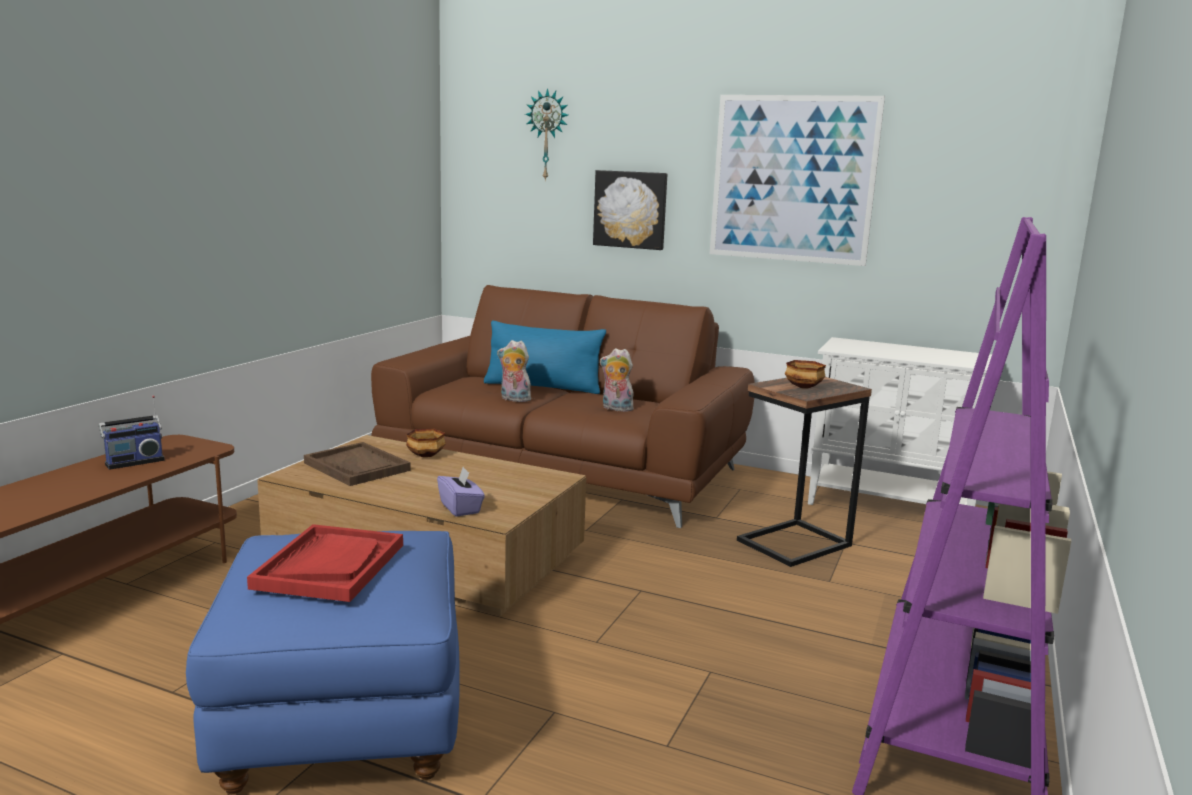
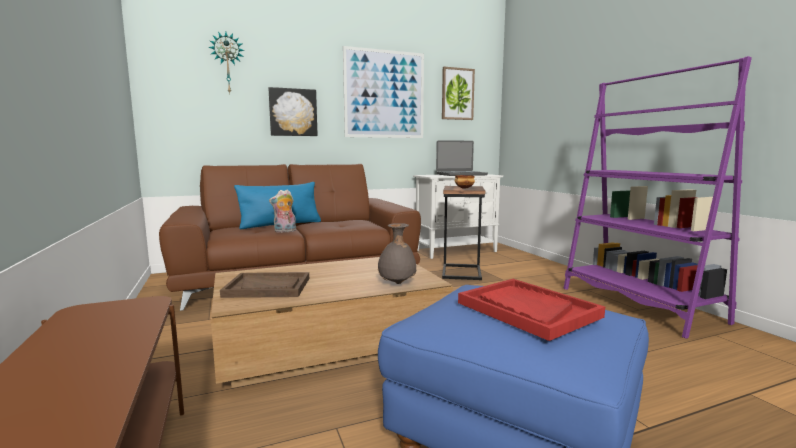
camera: 45 degrees left, 5 degrees down
radio [99,395,165,470] -> none
bowl [406,429,446,458] -> none
purple tissue box [437,467,485,517] -> grey vase [378,223,416,284]
plush toy [600,348,634,412] -> none
none -> laptop [436,140,488,176]
none -> picture [442,67,475,120]

